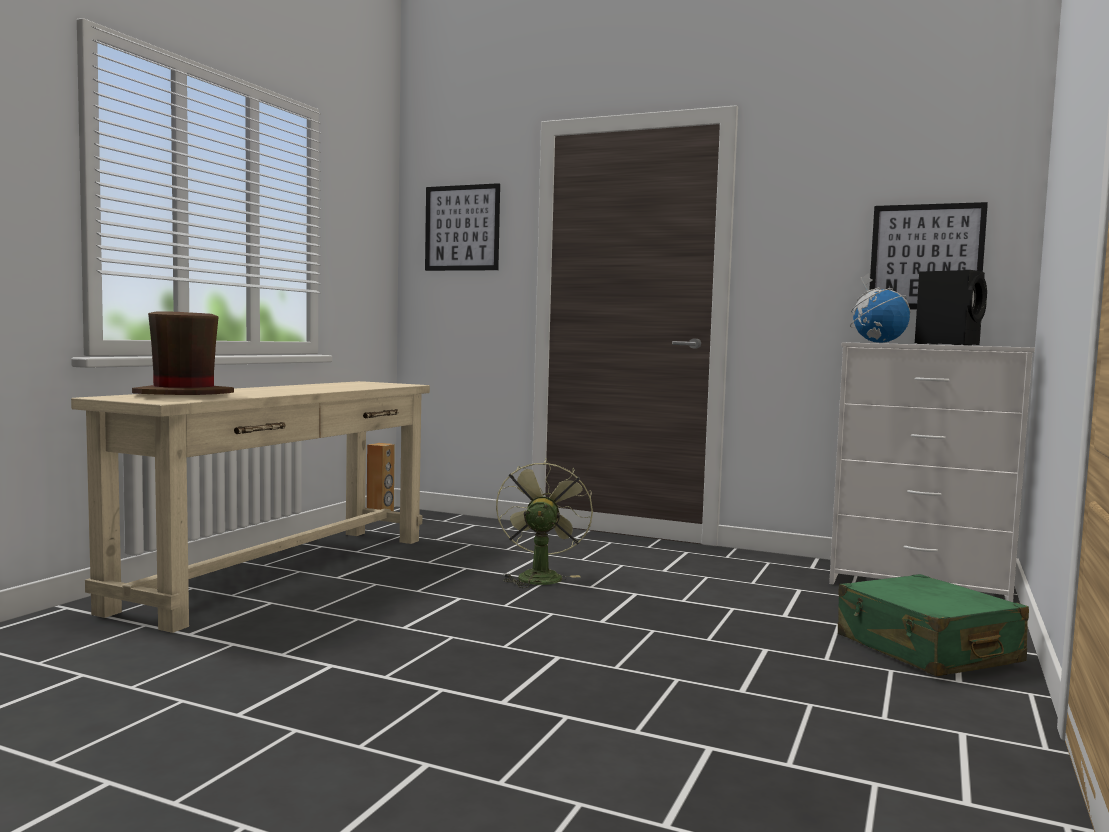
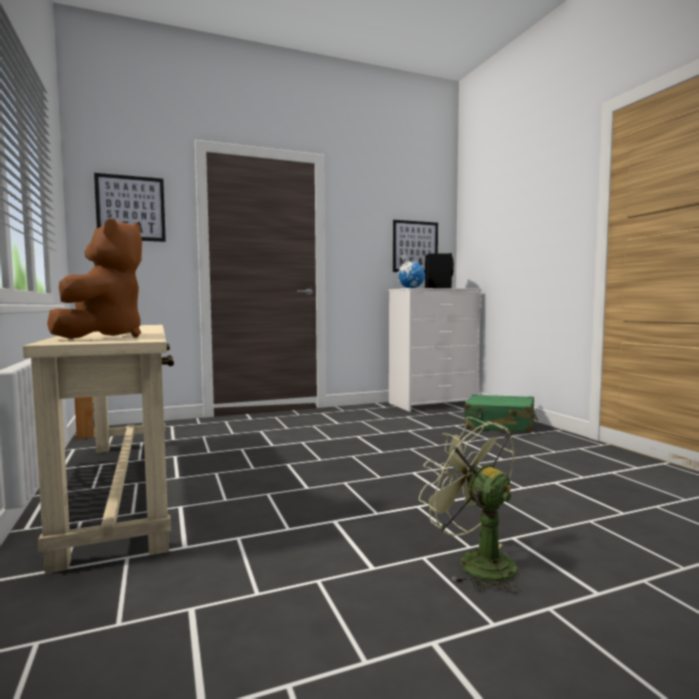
camera: 45 degrees left, 0 degrees up
brown hat [132,311,234,395] -> brown plush toy [47,219,142,339]
green fan [496,458,593,588] -> green fan moved to [419,417,521,593]

